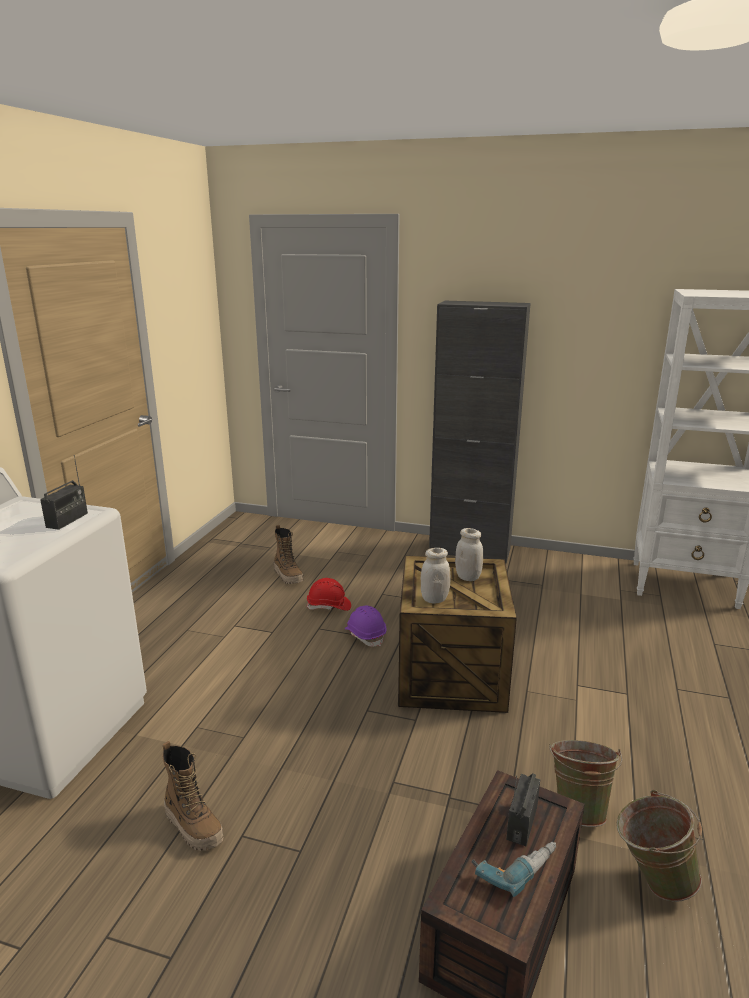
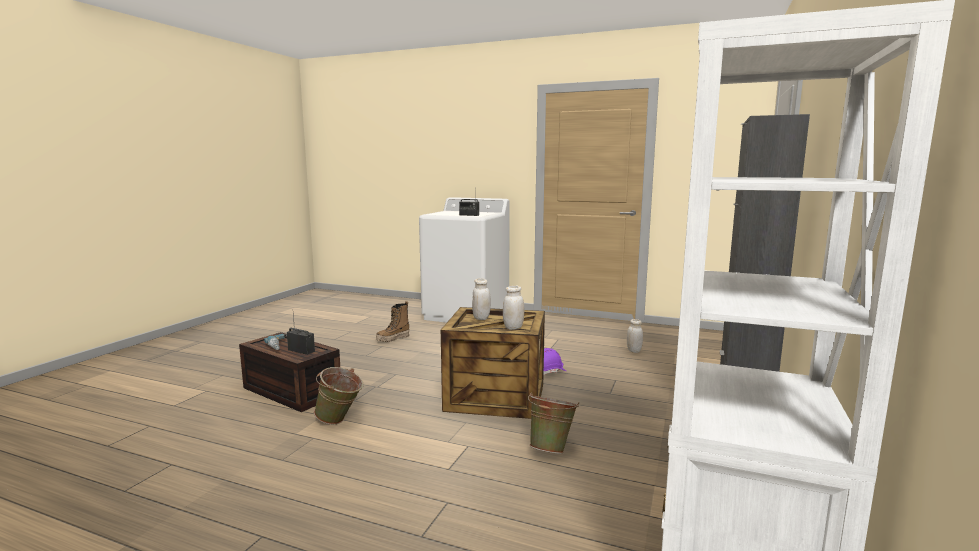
camera: 95 degrees right, 10 degrees down
boot [274,525,303,584] -> white jar [627,319,643,353]
red hard hat [306,578,351,611] -> none
green bucket [617,790,702,902] -> green bucket moved to [528,392,579,454]

